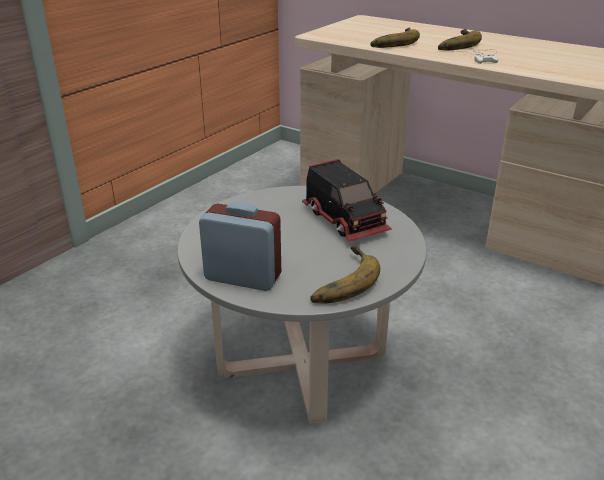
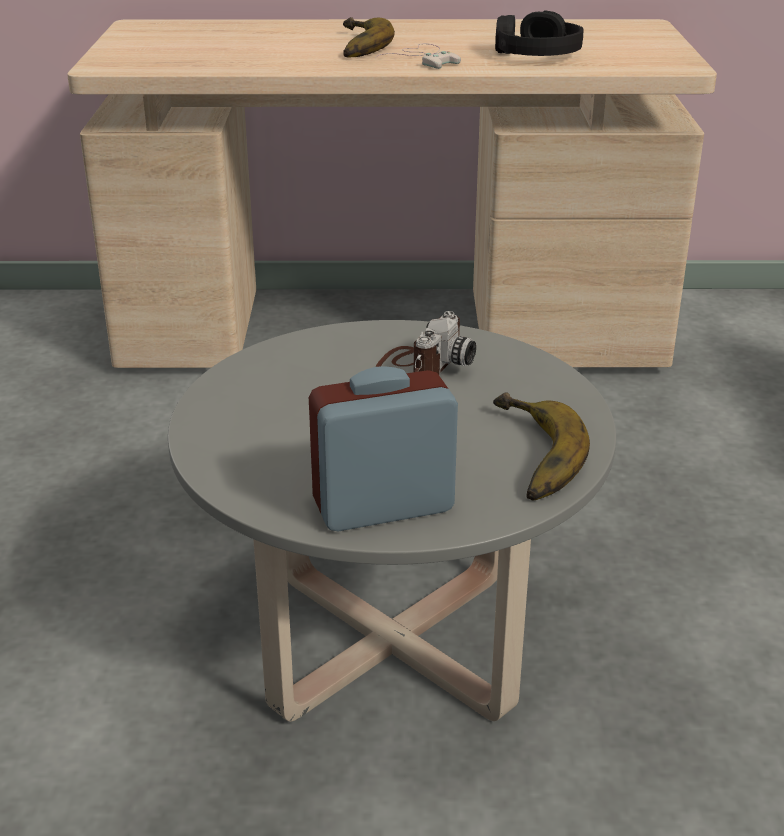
camera: 35 degrees left, 0 degrees up
toy truck [302,159,392,242] -> camera [375,311,476,375]
banana [370,28,420,48] -> none
none -> black headphones [495,11,583,56]

